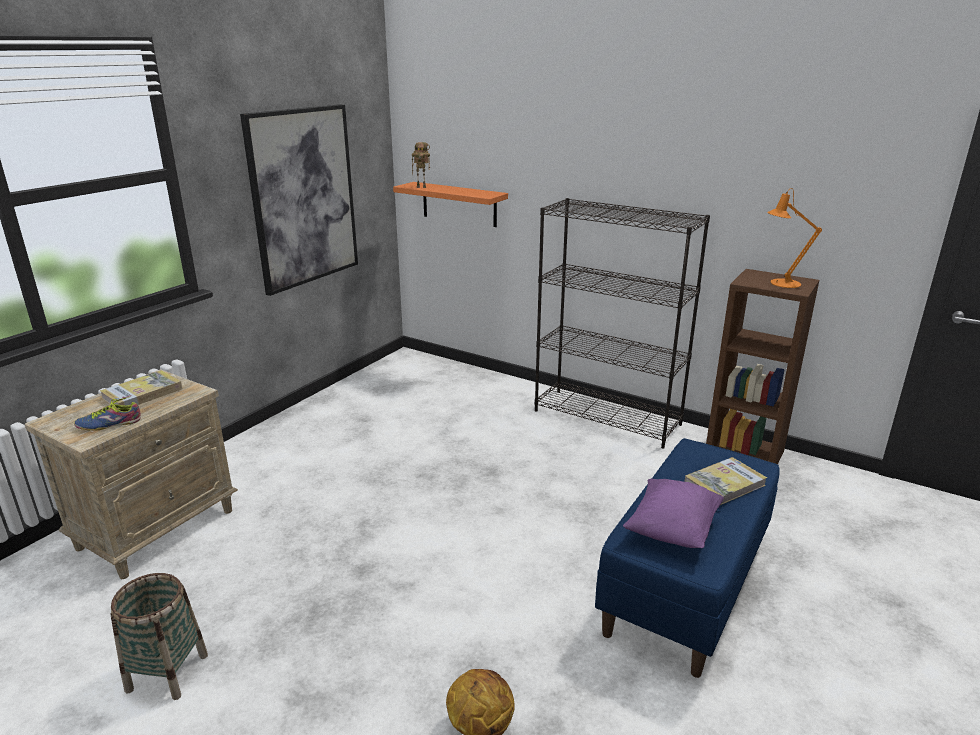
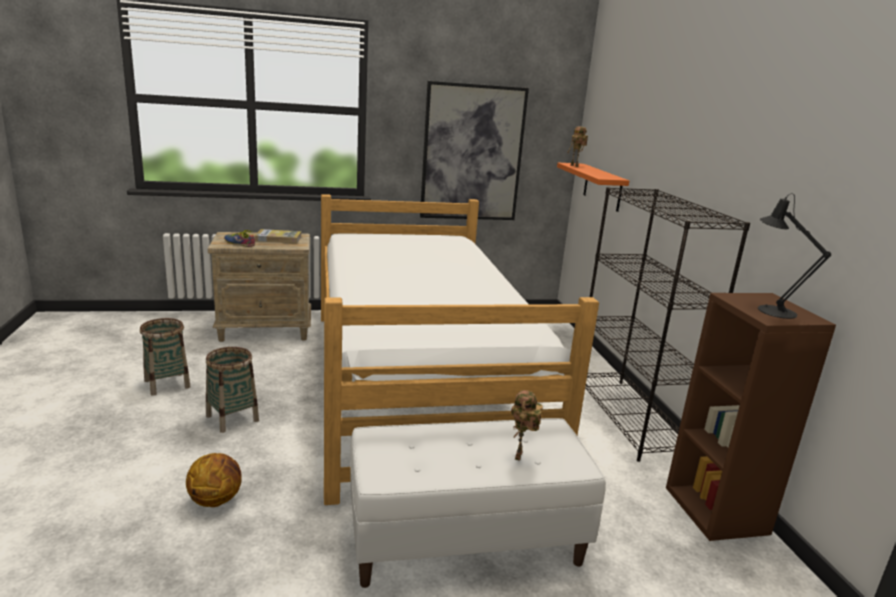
camera: 45 degrees right, 5 degrees down
blue bench [595,438,780,678] -> white bench [350,418,606,588]
purple pillow [623,478,724,548] -> none
book [685,457,767,505] -> toy robot [511,390,543,461]
orange table lamp [767,188,822,288] -> black table lamp [758,193,831,319]
none -> basket [206,347,259,433]
none -> bed [321,194,599,505]

